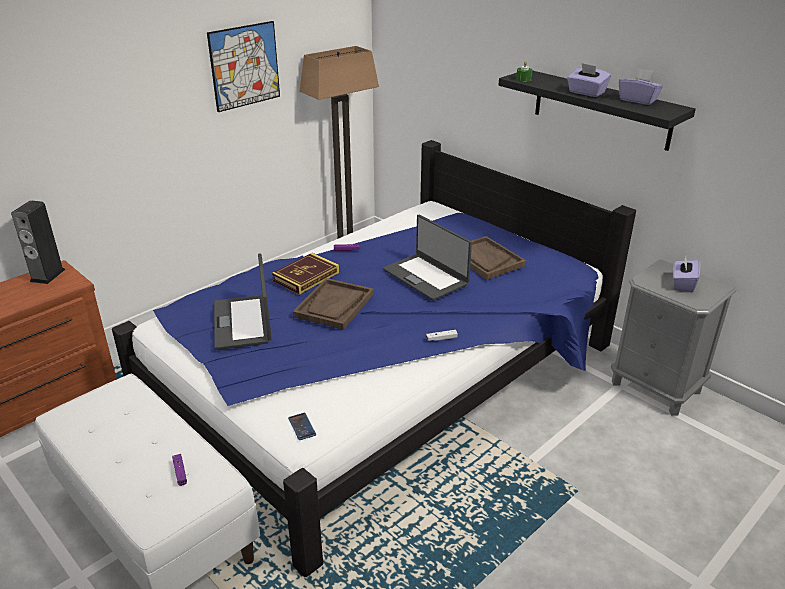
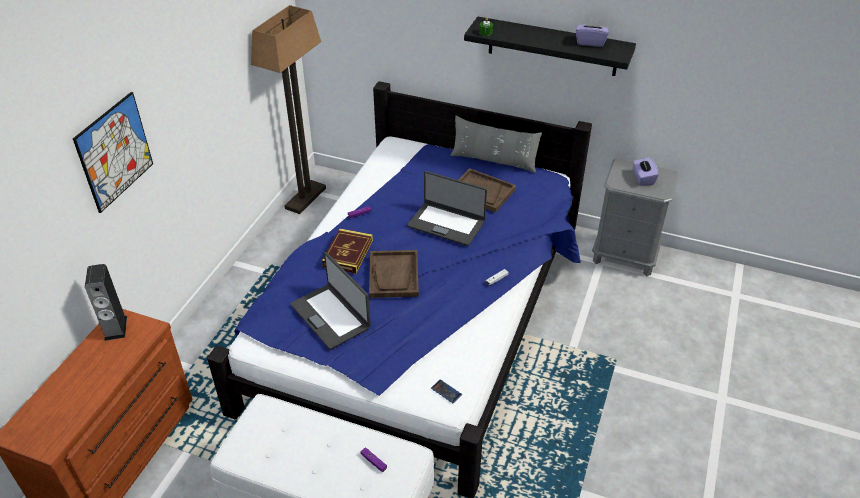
camera: 25 degrees left, 10 degrees up
picture [207,21,280,112] -> picture moved to [73,92,153,213]
purple tissue box [567,63,611,97] -> none
none -> grey pillow [450,116,542,173]

